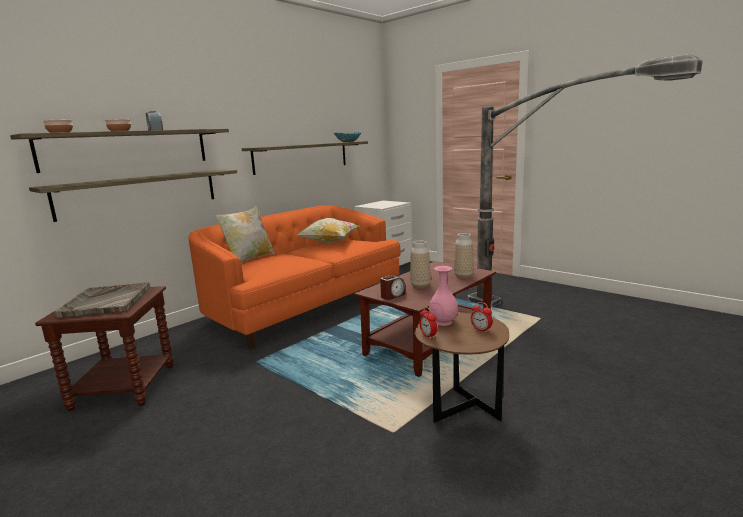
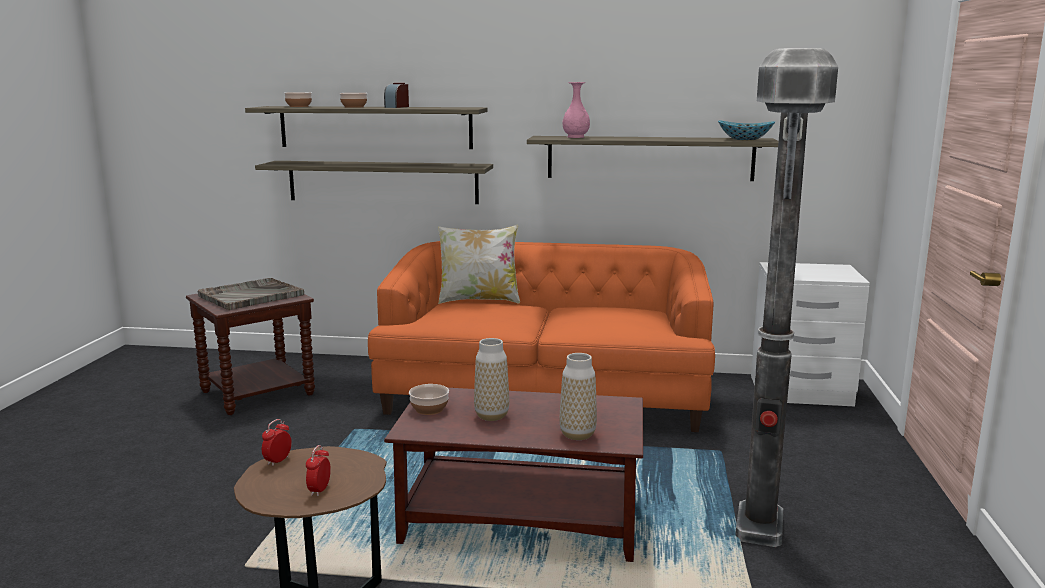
camera: 55 degrees right, 0 degrees up
pillow [297,218,359,243] -> none
alarm clock [380,275,405,300] -> bowl [409,384,449,415]
pink vase [429,266,458,326] -> pink vase moved to [563,82,590,138]

